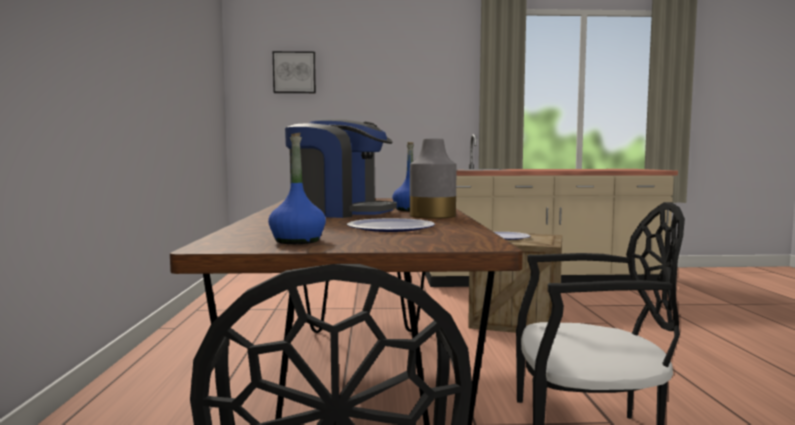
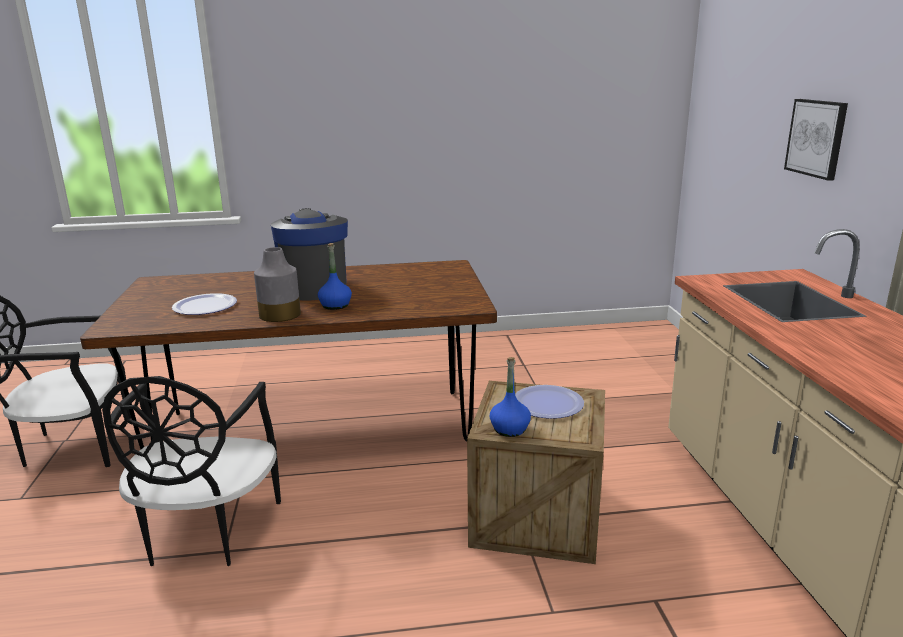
camera: 85 degrees right, 15 degrees up
blue bottle [268,132,326,244] -> blue bottle moved to [490,357,531,437]
picture [273,51,316,93] -> picture moved to [784,99,848,181]
coffee machine [285,119,397,218] -> coffee machine turned 150 degrees clockwise [271,208,348,301]

